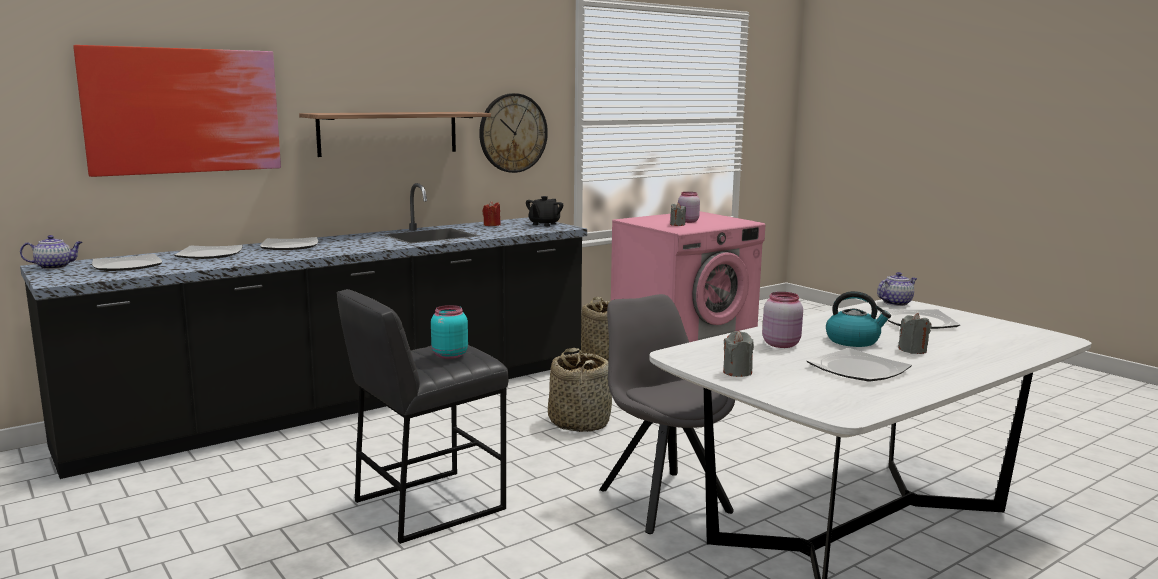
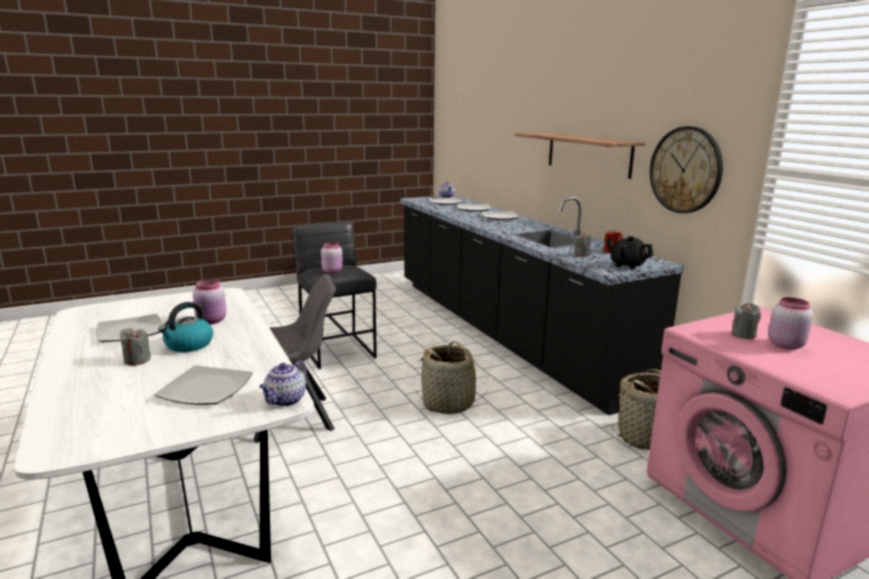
camera: 100 degrees right, 5 degrees up
picture [73,45,281,177] -> none
turquoise jar [431,305,468,359] -> pink jar [321,242,343,273]
grey candle [723,331,754,377] -> grey candle moved to [574,232,592,257]
teapot [877,272,917,306] -> teapot turned 45 degrees clockwise [259,360,307,406]

